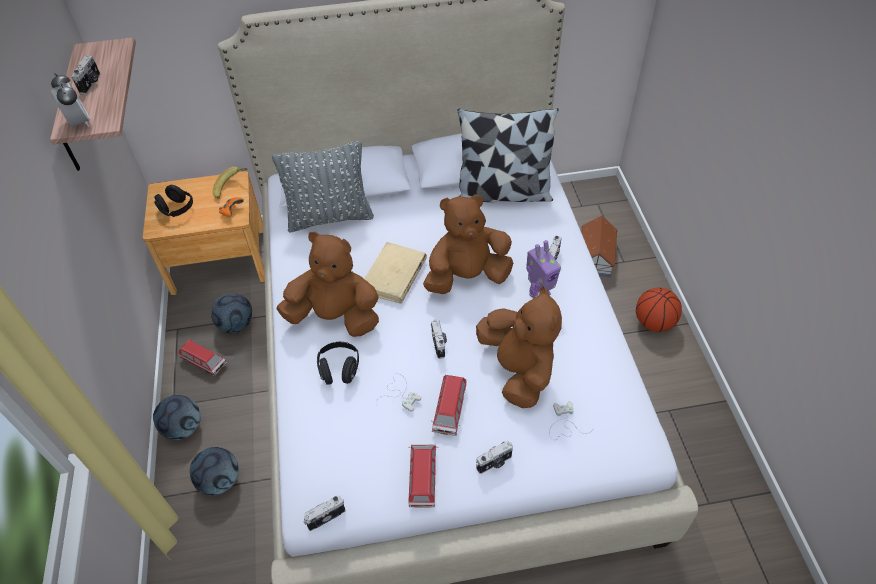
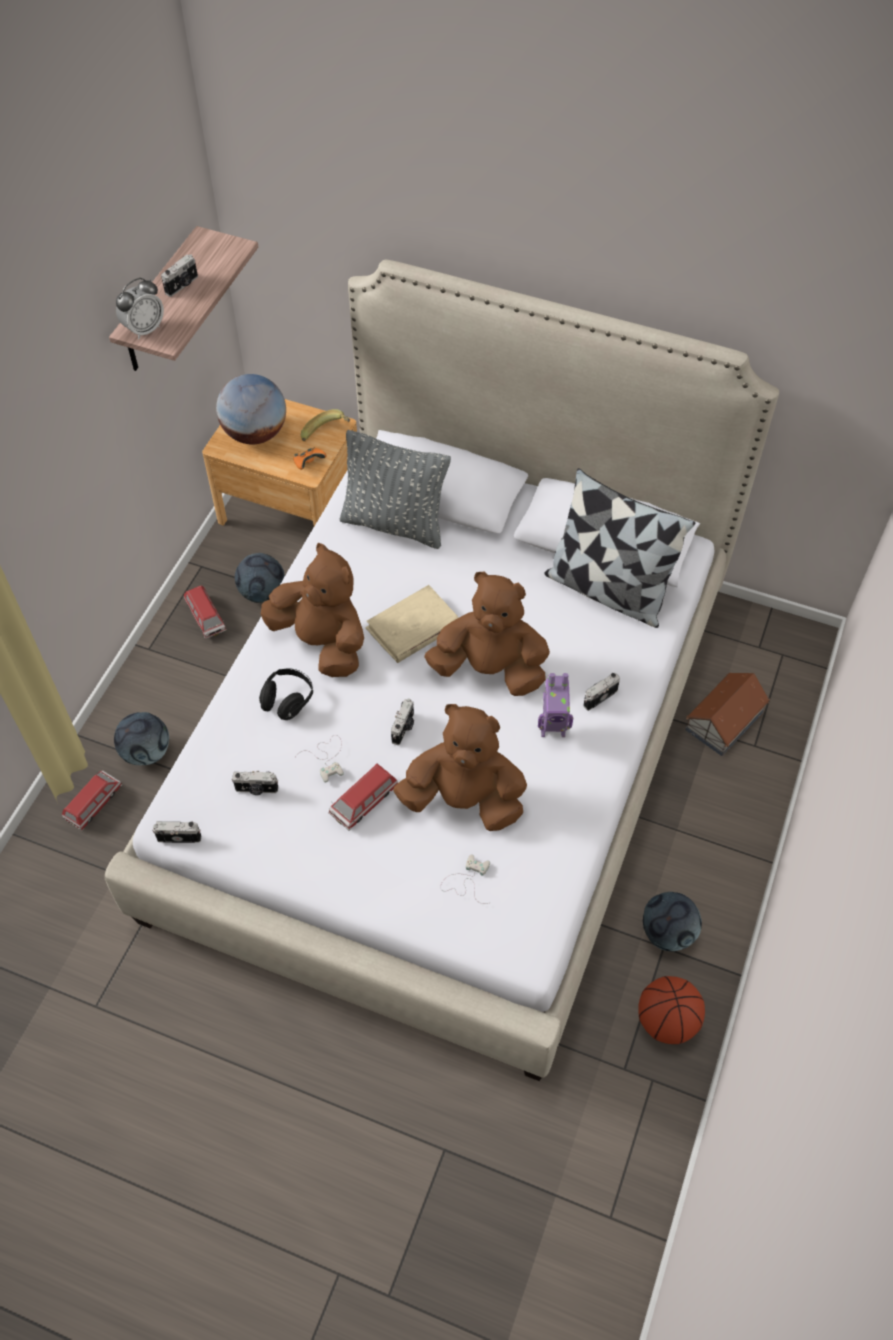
camera: 30 degrees right, 5 degrees up
alarm clock [51,73,90,127] -> alarm clock turned 45 degrees clockwise [116,278,164,339]
football [153,395,201,440] -> football moved to [643,892,702,951]
black headphones [154,185,193,217] -> globe [216,374,286,445]
toy car [408,444,438,508] -> toy car moved to [62,770,123,831]
brown plush toy [476,286,562,408] -> brown plush toy turned 90 degrees counterclockwise [393,704,527,831]
camera [476,441,513,474] -> camera moved to [232,771,278,795]
basketball [636,288,682,332] -> basketball moved to [638,976,705,1044]

